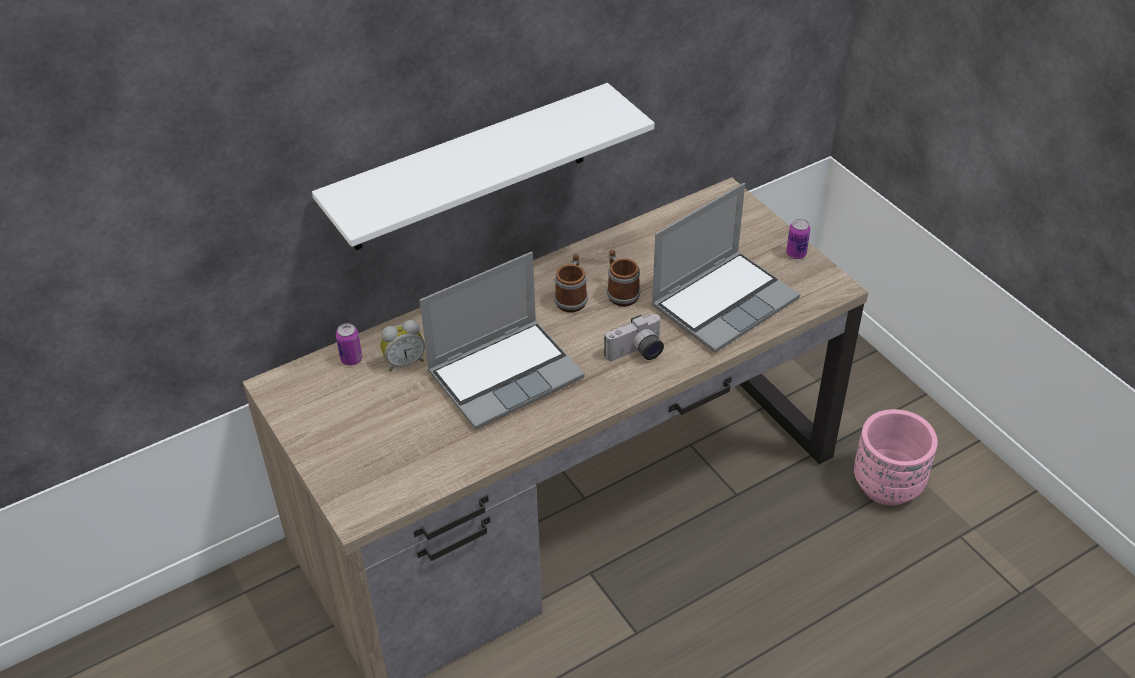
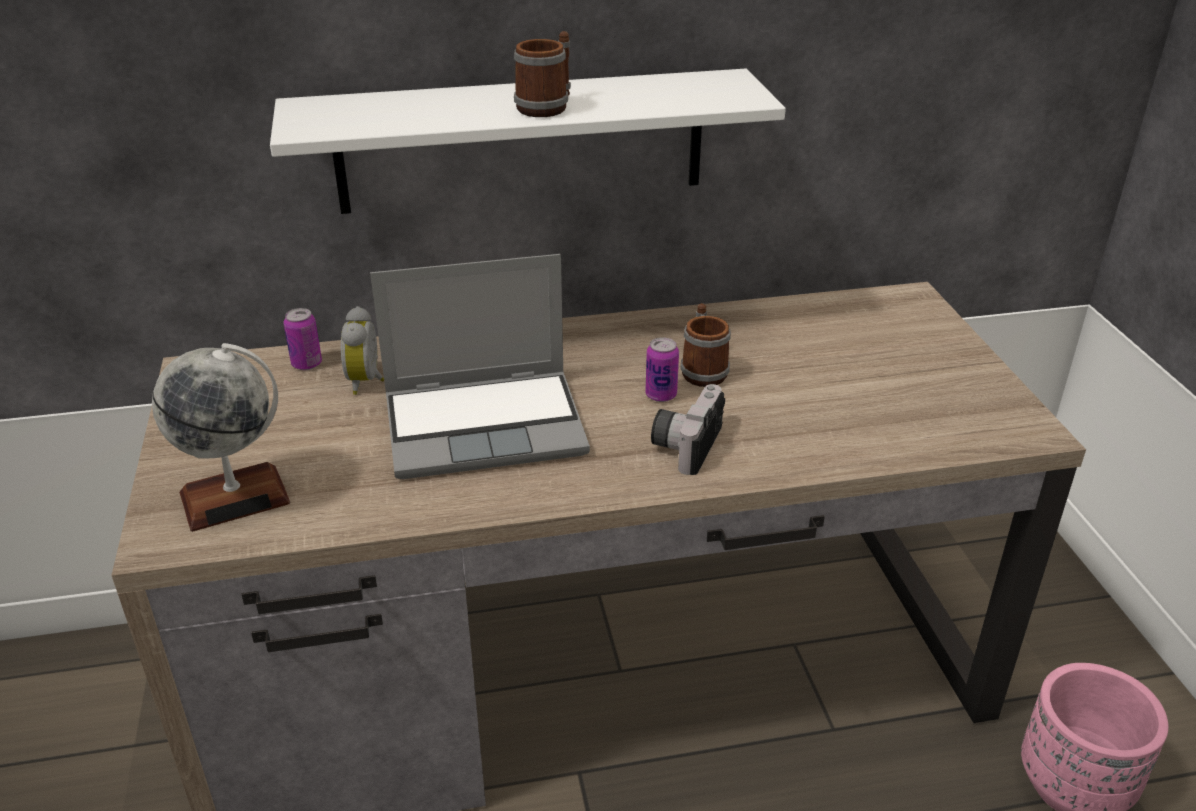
camera: 20 degrees right, 10 degrees down
alarm clock [380,320,425,372] -> alarm clock turned 90 degrees clockwise [341,306,384,395]
mug [554,254,588,312] -> mug moved to [514,31,571,117]
camera [604,314,664,361] -> camera turned 120 degrees clockwise [651,384,725,475]
laptop [651,183,800,353] -> none
can [786,219,810,259] -> can moved to [645,337,679,402]
none -> globe [152,343,290,532]

